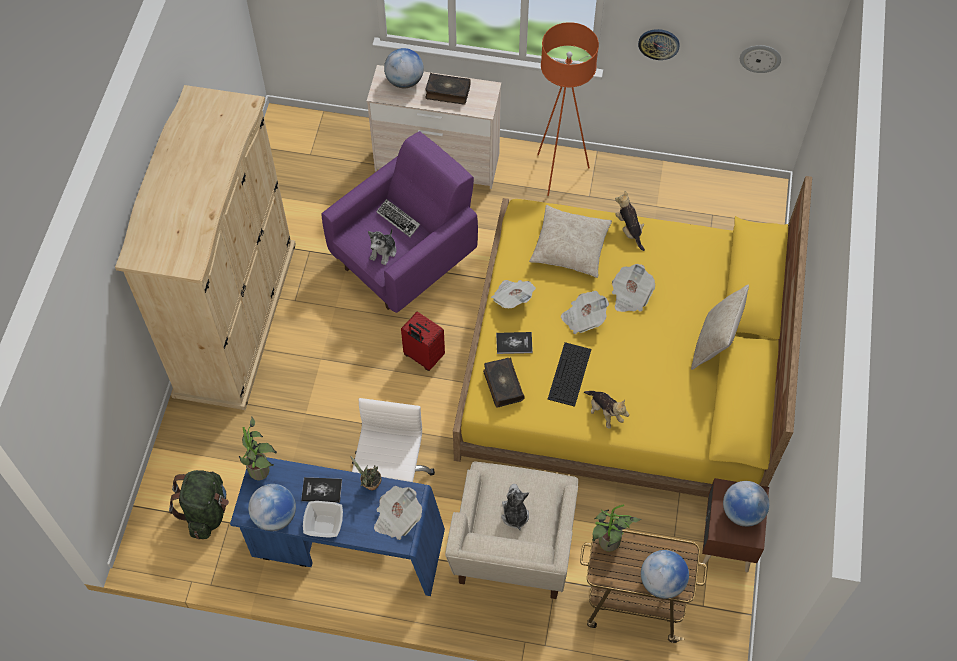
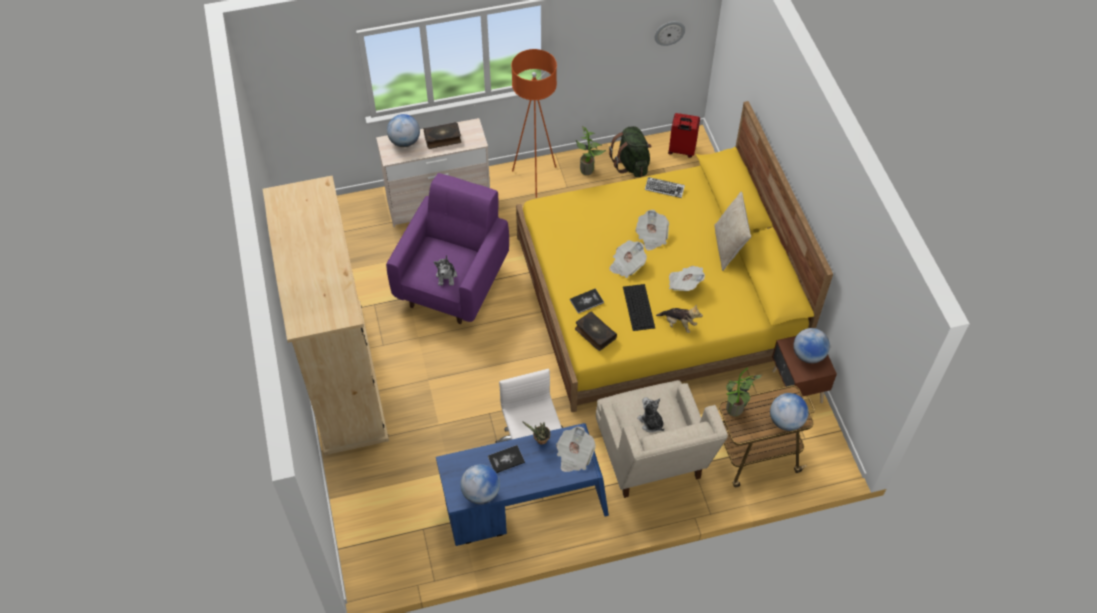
camera: 25 degrees left, 5 degrees down
green backpack [169,470,229,539] -> green backpack moved to [609,126,652,177]
potted plant [239,416,277,480] -> potted plant moved to [576,126,606,175]
bowl [303,501,343,538] -> none
keyboard [376,199,420,237] -> keyboard moved to [645,177,685,198]
red suitcase [401,312,445,371] -> red suitcase moved to [668,113,700,158]
newspaper [491,280,536,308] -> newspaper moved to [669,266,705,291]
beige pillow [529,205,612,278] -> none
plush toy [615,191,645,251] -> none
wall clock [638,29,679,60] -> none

